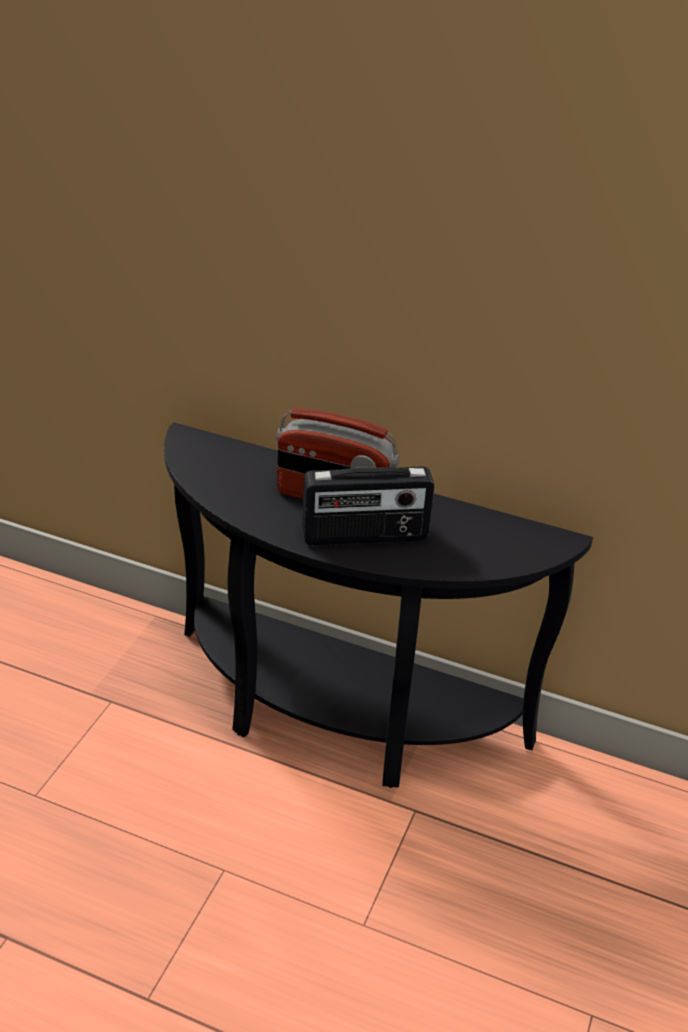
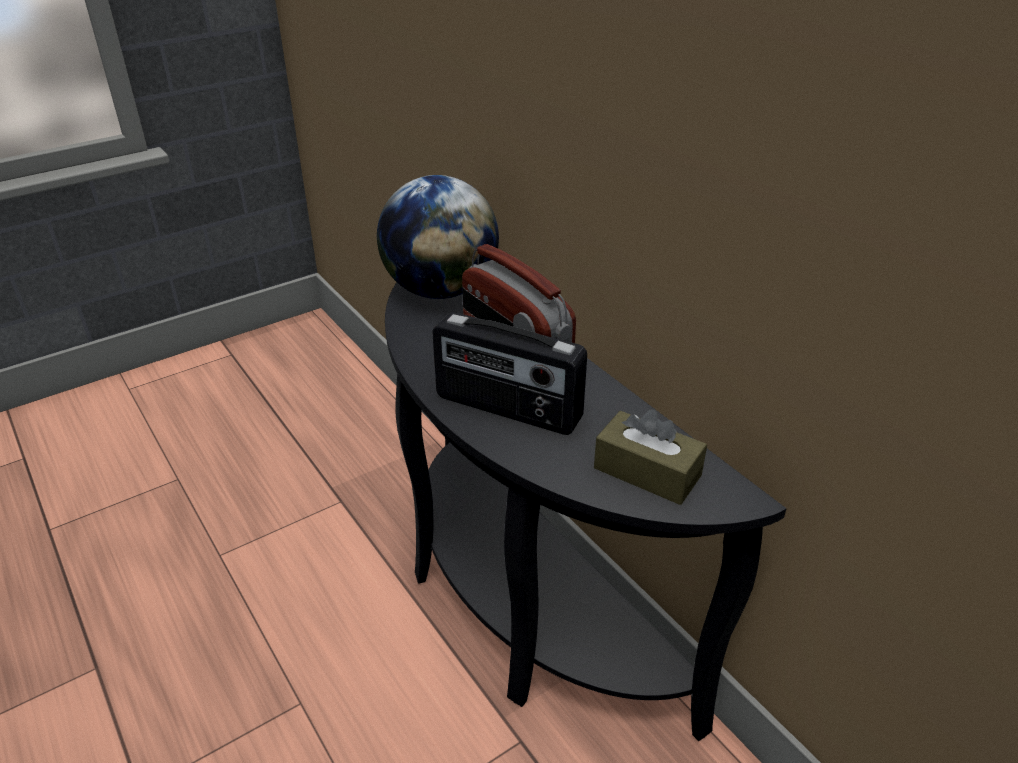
camera: 35 degrees right, 0 degrees up
none -> globe [377,175,499,299]
none -> brown tissue box [594,410,707,505]

